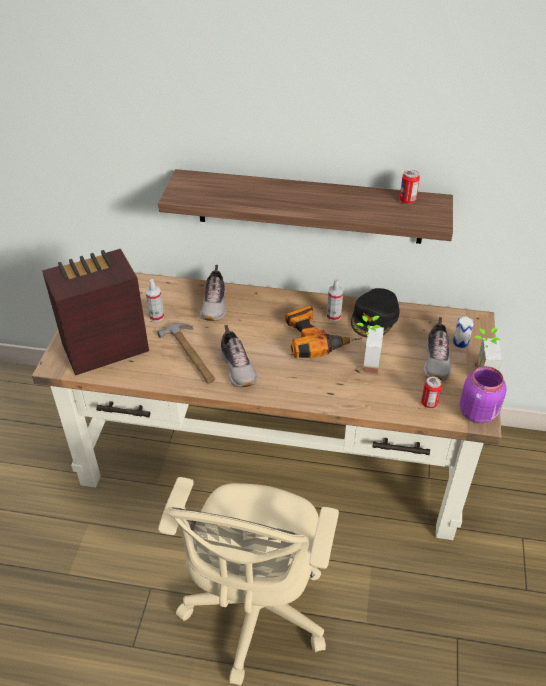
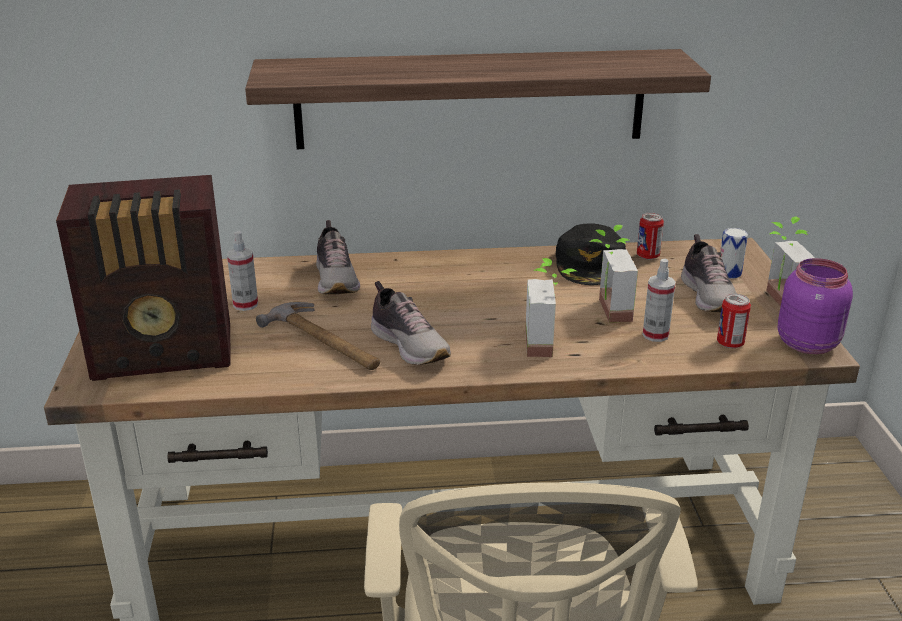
camera: 15 degrees left, 15 degrees down
radio [42,249,149,375] -> radio turned 150 degrees counterclockwise [56,175,231,381]
power drill [285,306,362,358] -> none
spray bottle [327,279,343,321] -> spray bottle moved to [642,258,676,342]
can [399,169,420,204] -> can moved to [637,213,664,260]
none -> potted plant [525,258,577,357]

